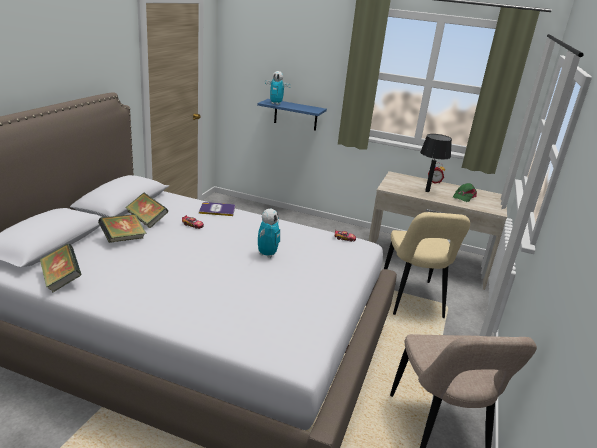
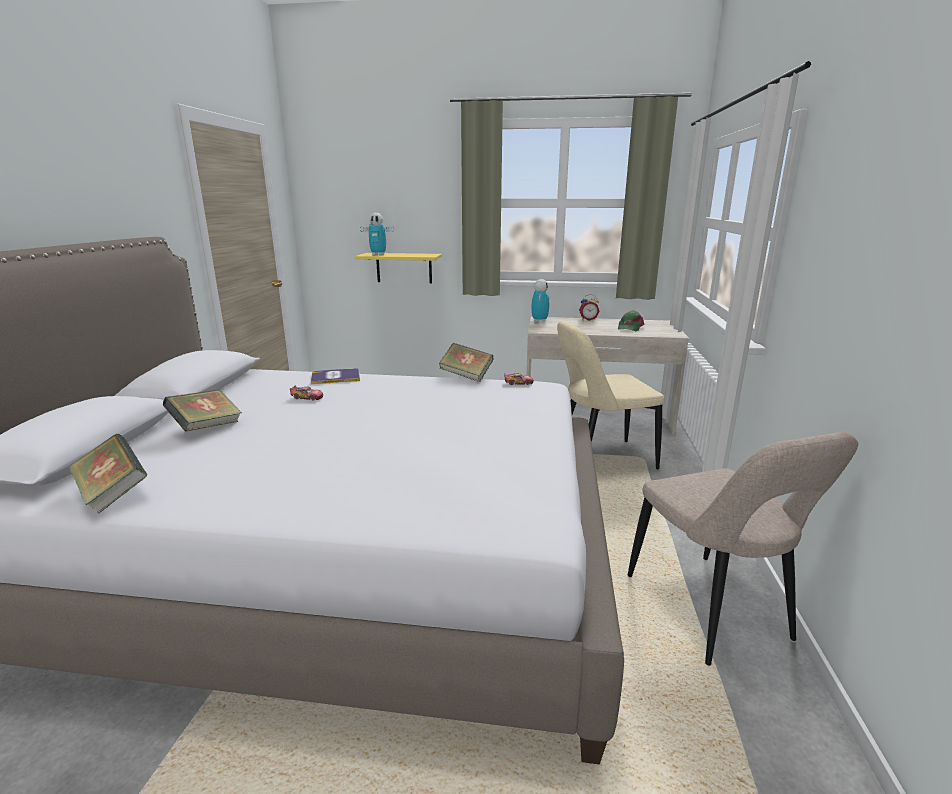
camera: 10 degrees left, 5 degrees down
book [125,193,168,228] -> book moved to [439,343,494,382]
blue shelf [257,99,327,131] -> yellow shelf [355,253,442,283]
toy robot [258,209,280,258] -> toy robot moved to [532,279,550,322]
beige chair [384,212,470,318] -> beige chair turned 90 degrees clockwise [557,320,664,469]
black table lamp [420,134,452,192] -> none

